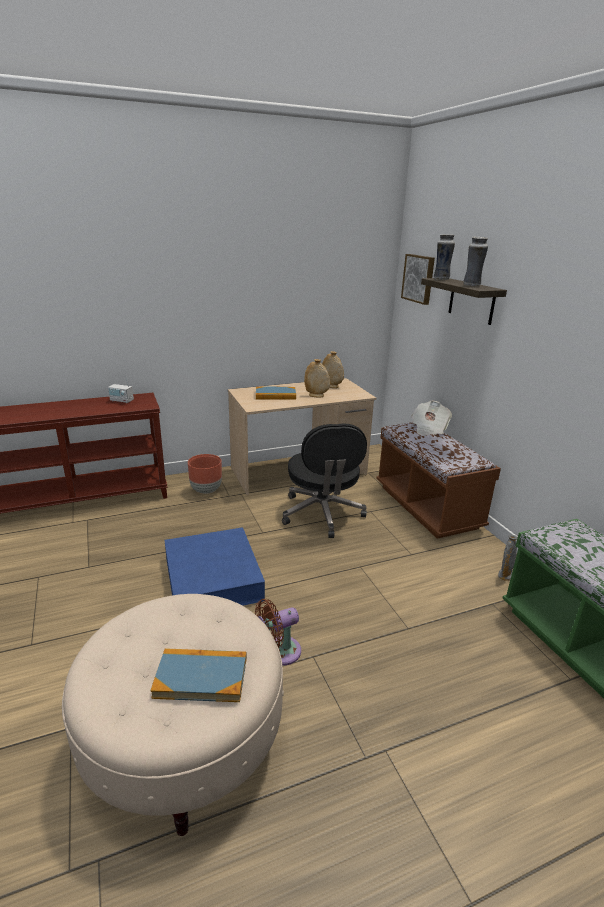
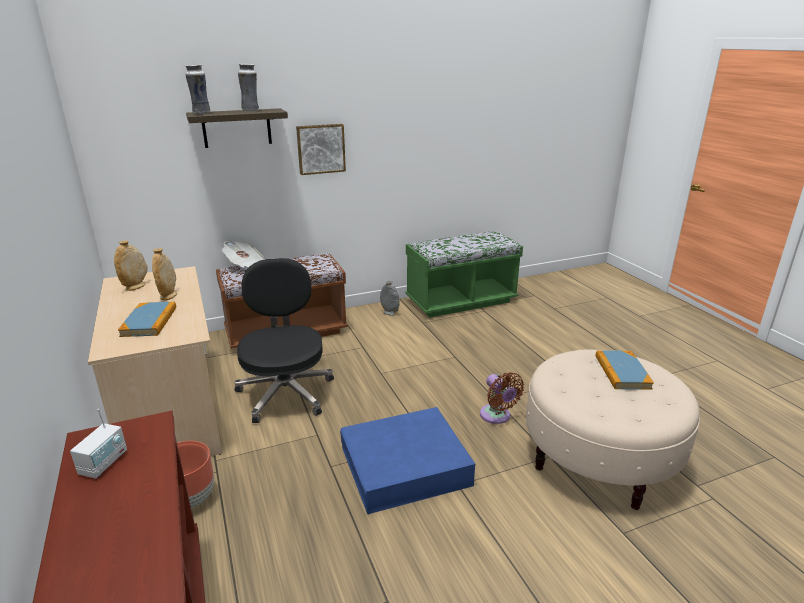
camera: 90 degrees left, 0 degrees up
black office chair [282,423,367,538] -> black office chair turned 90 degrees counterclockwise [235,258,334,423]
picture [401,254,435,305] -> picture moved to [296,124,346,175]

